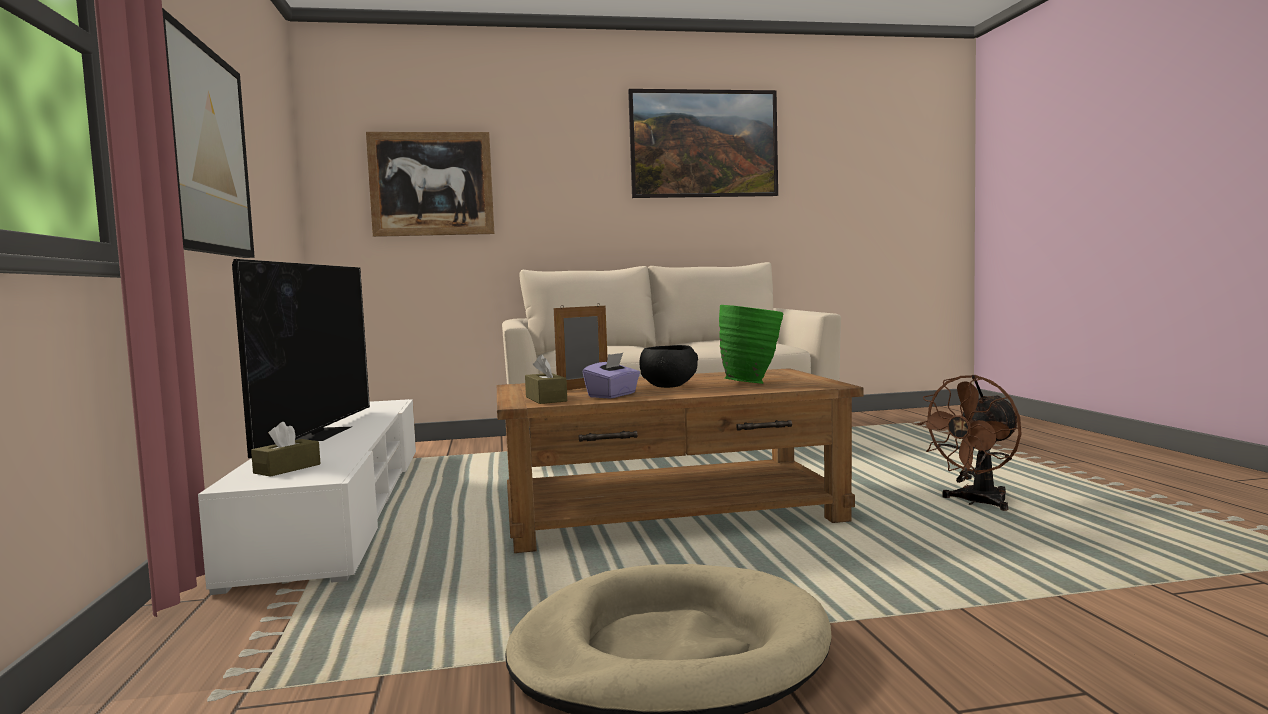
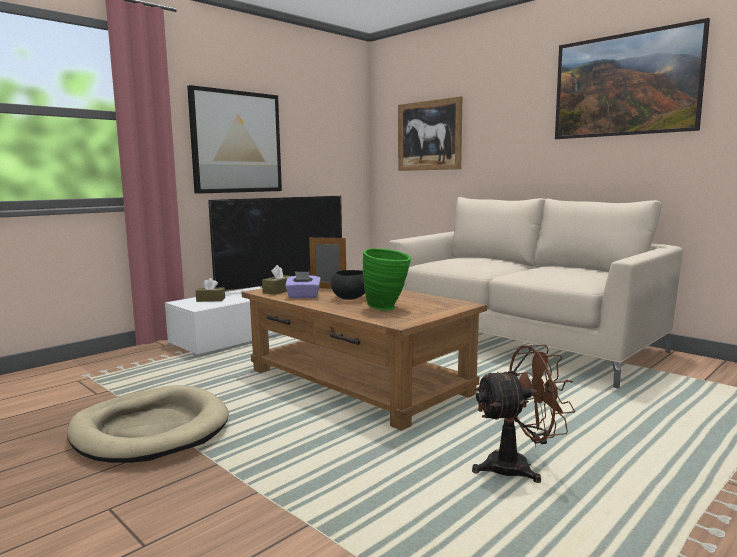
camera: 55 degrees right, 5 degrees up
brown fan [917,375,1022,511] -> brown fan turned 150 degrees clockwise [472,345,575,483]

